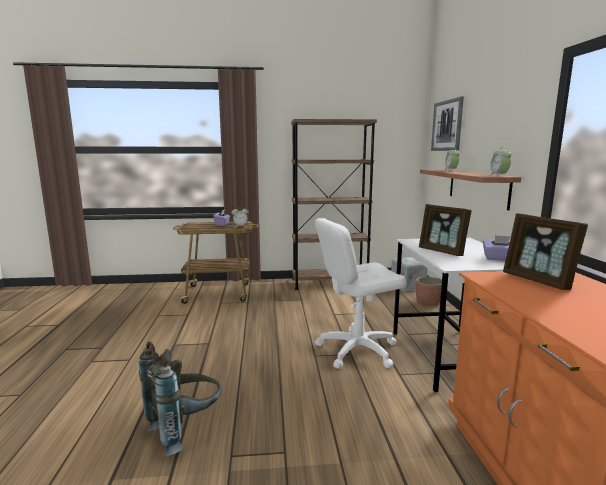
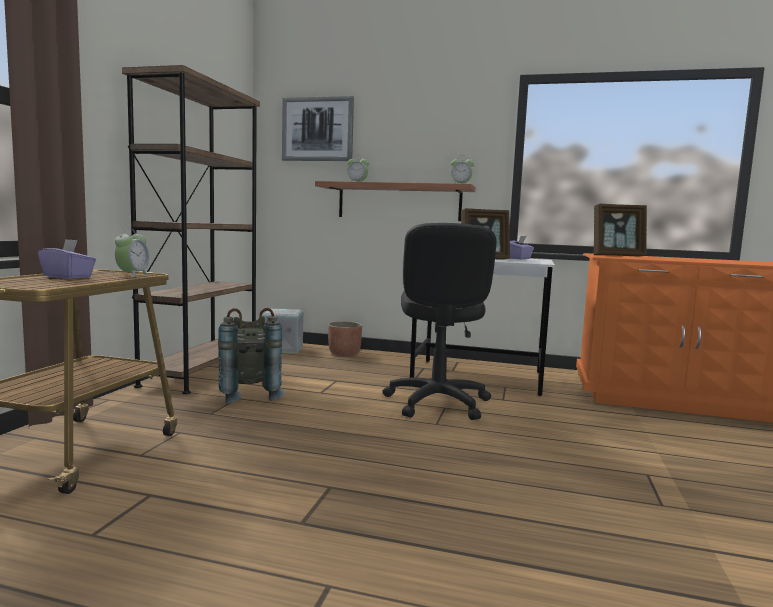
camera: 70 degrees left, 5 degrees down
grey backpack [139,342,222,456] -> grey backpack moved to [218,308,285,404]
white office chair [315,218,406,369] -> black office chair [382,223,497,420]

